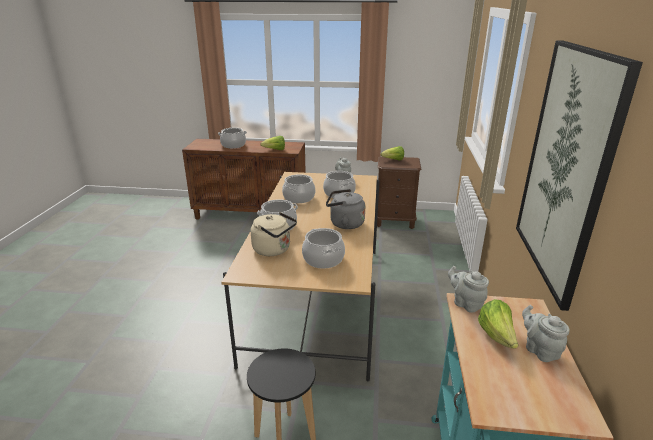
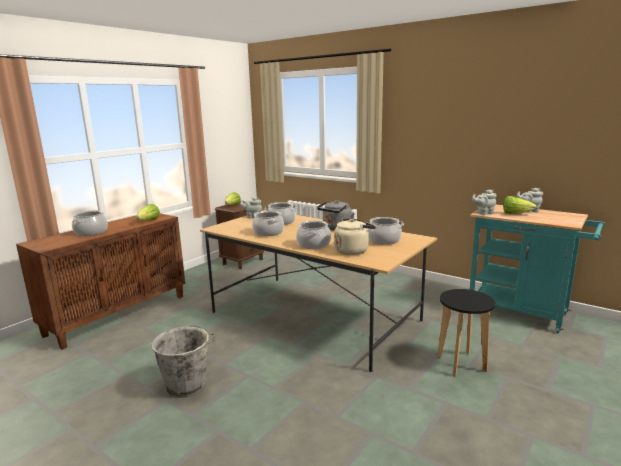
camera: 60 degrees left, 10 degrees down
picture [516,40,643,311] -> none
none -> grey bucket [151,325,216,398]

